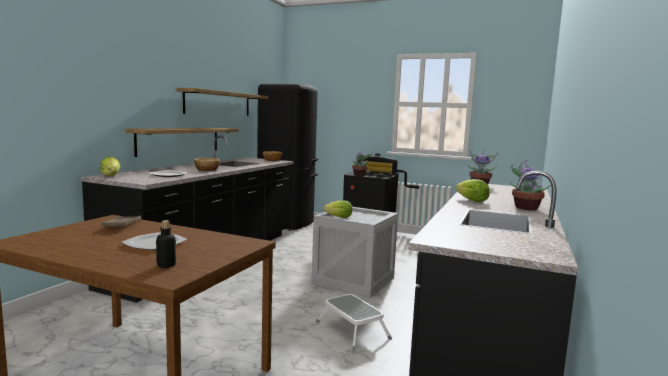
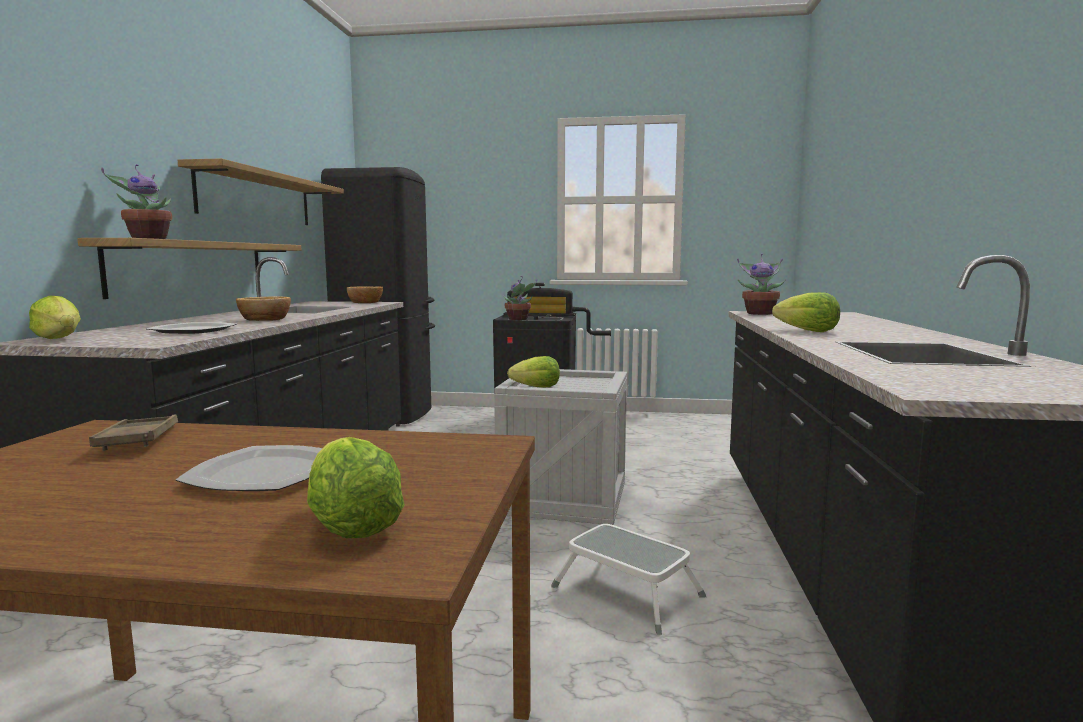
camera: 15 degrees left, 0 degrees up
bottle [156,220,176,268] -> lettuce [307,437,405,538]
potted plant [509,160,551,210] -> potted plant moved to [101,164,172,239]

